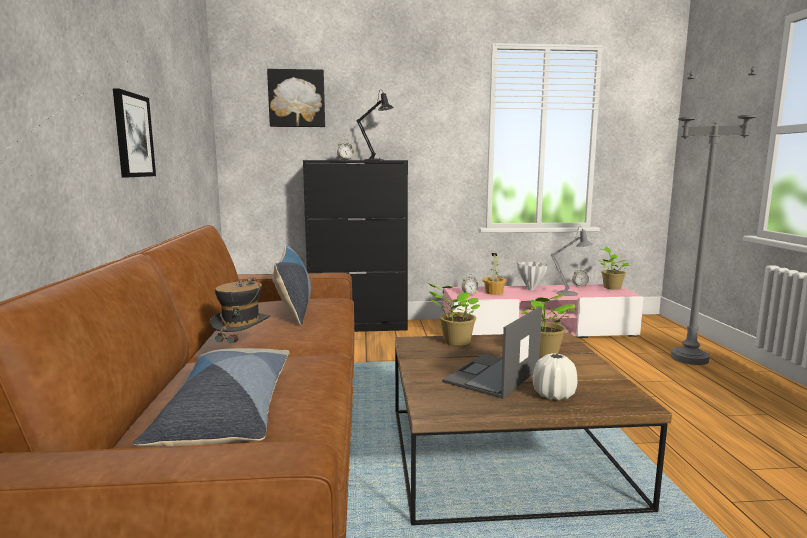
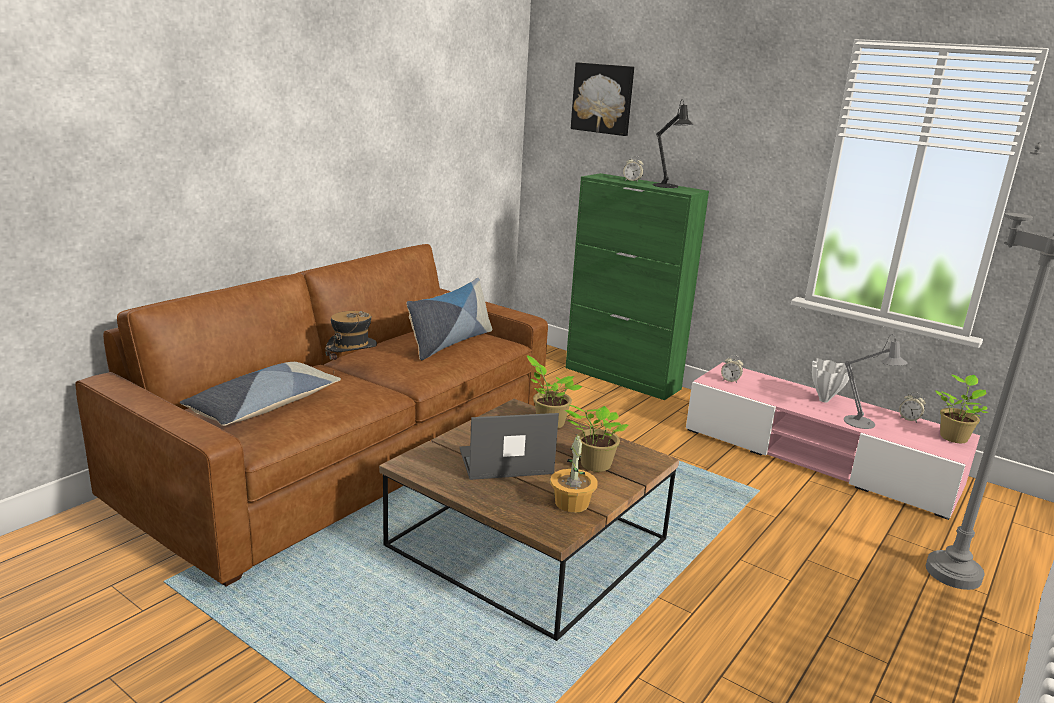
camera: 40 degrees right, 10 degrees up
picture [113,88,156,177] -> none
black cabinet [303,160,408,332] -> green cabinet [565,173,709,400]
potted plant [482,253,507,295] -> potted plant moved to [550,434,598,513]
white vase [533,353,578,400] -> none

